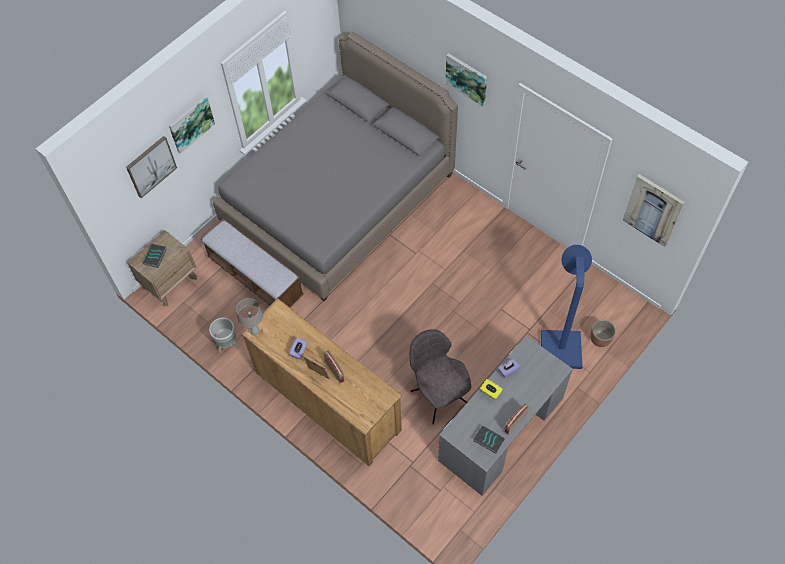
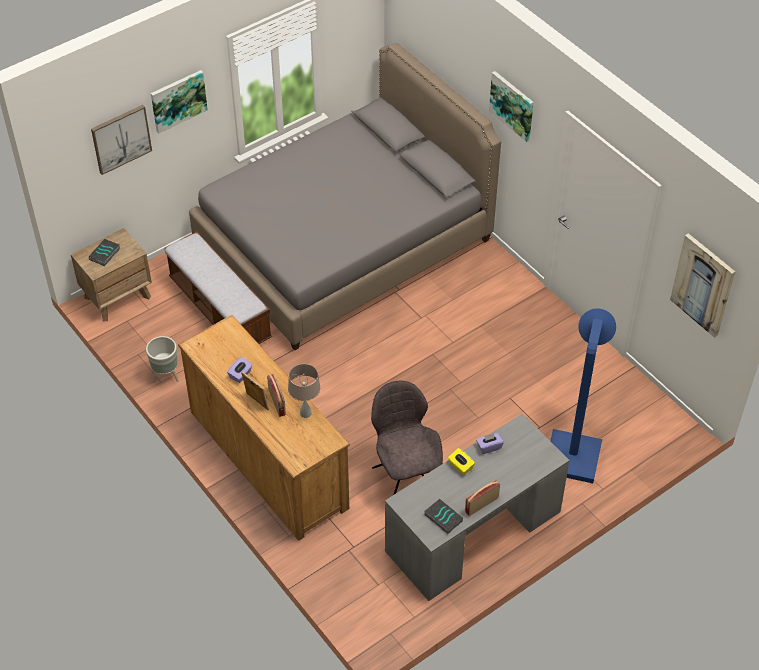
camera: 10 degrees right, 10 degrees down
beige table lamp [236,298,263,336] -> beige table lamp moved to [288,364,320,418]
planter [591,320,616,347] -> none

